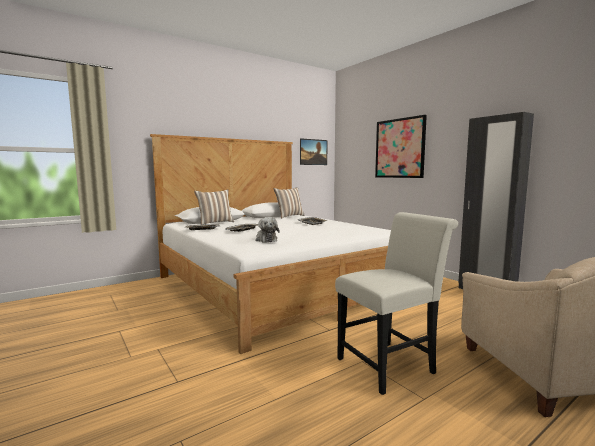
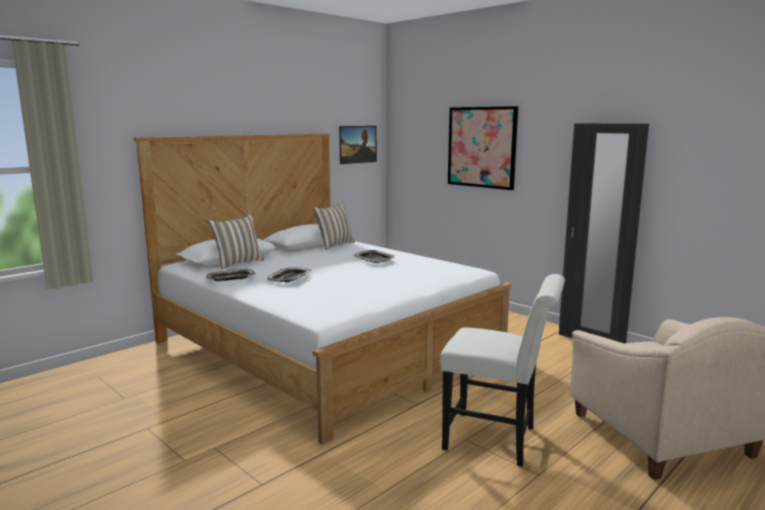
camera: 10 degrees left, 5 degrees up
plush toy [256,217,280,243] -> none
white chair [335,212,458,395] -> white chair turned 60 degrees clockwise [440,274,565,467]

